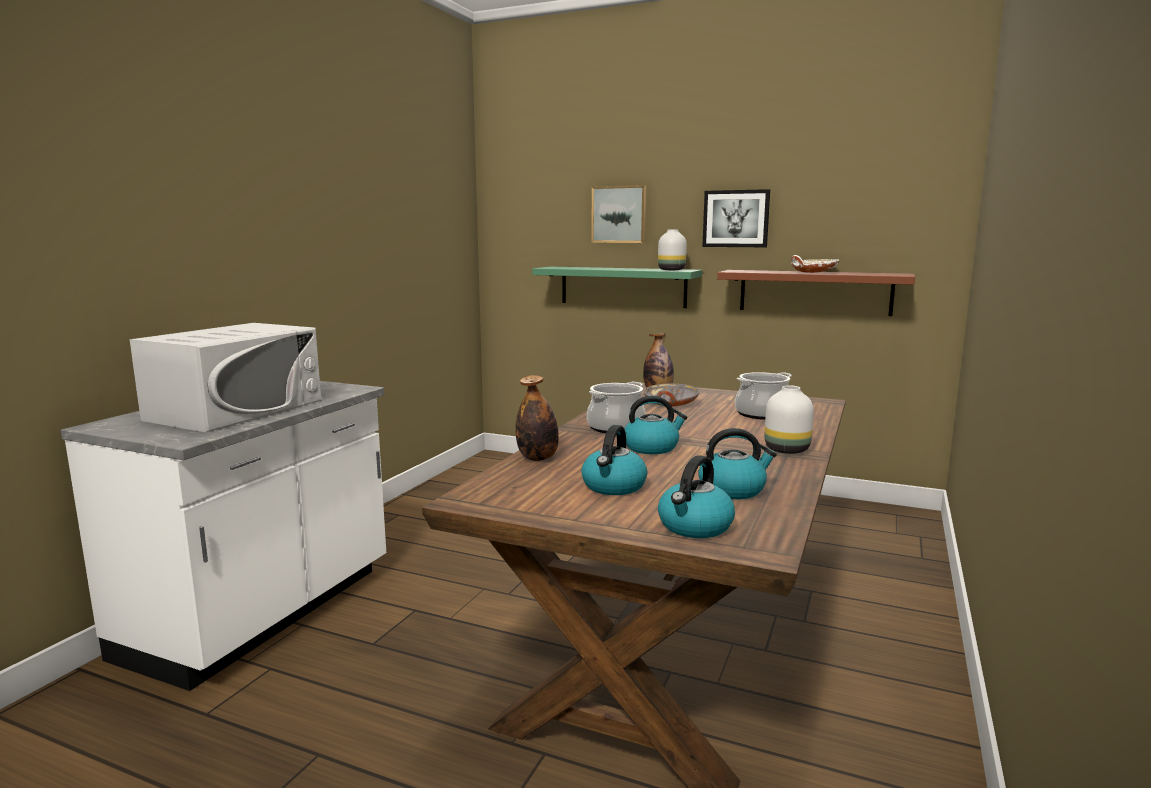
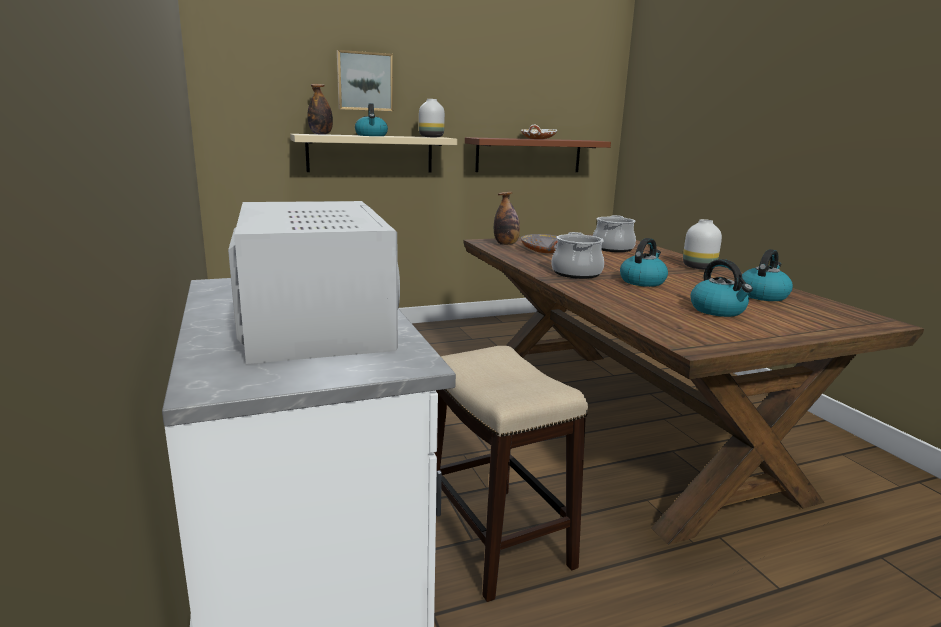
camera: 45 degrees left, 5 degrees up
bottle [516,375,559,461] -> bottle moved to [307,84,333,135]
green shelf [532,267,702,308] -> beige shelf [290,134,457,173]
kettle [658,455,735,538] -> kettle moved to [355,103,388,136]
picture [702,189,770,247] -> none
none -> stool [434,346,588,602]

